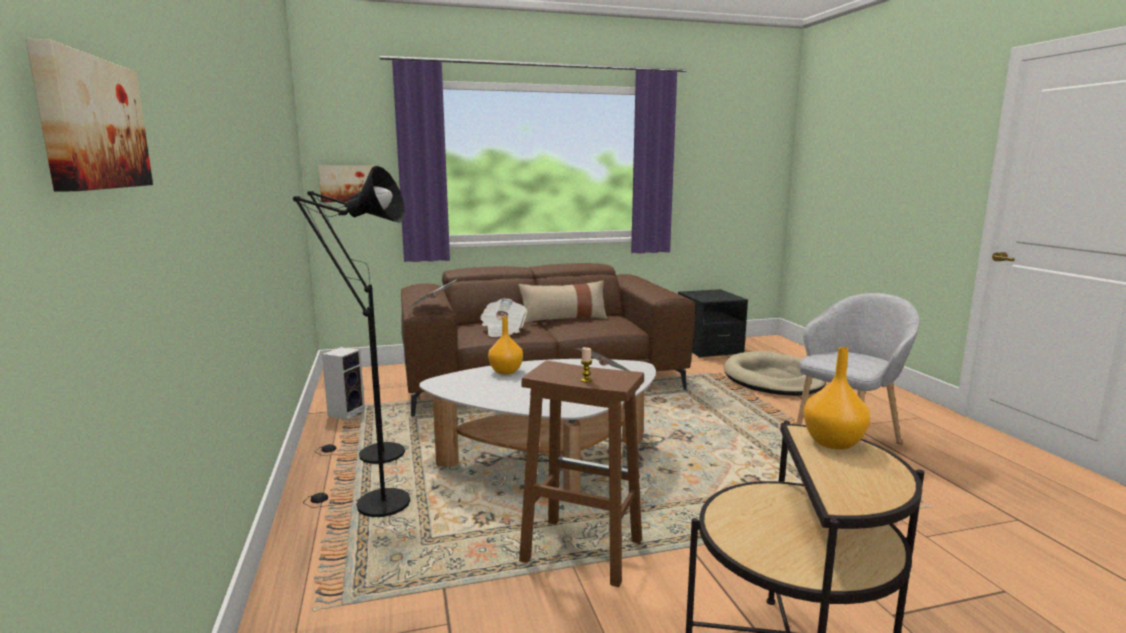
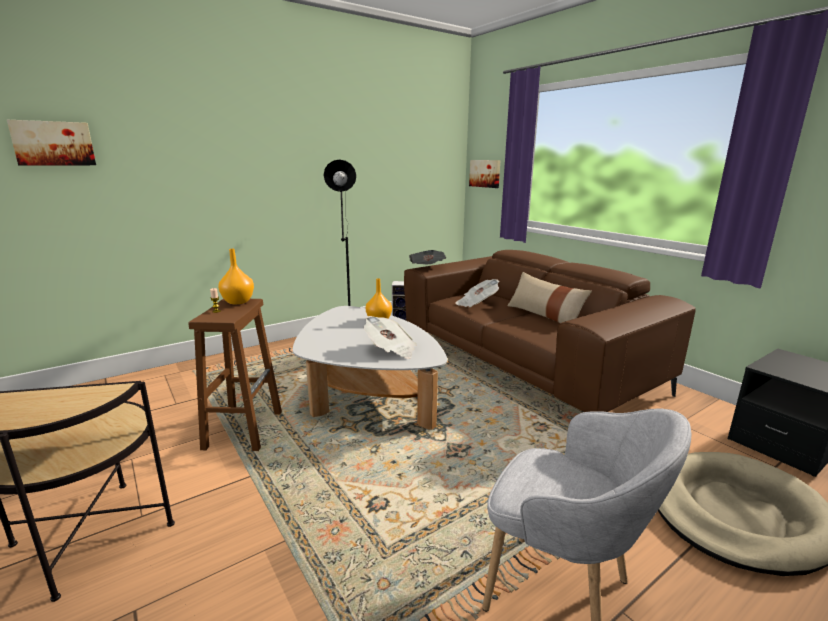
camera: 70 degrees right, 5 degrees up
black floor lamp [293,166,410,517] -> none
orange vase [804,347,870,450] -> orange vase moved to [218,249,254,304]

